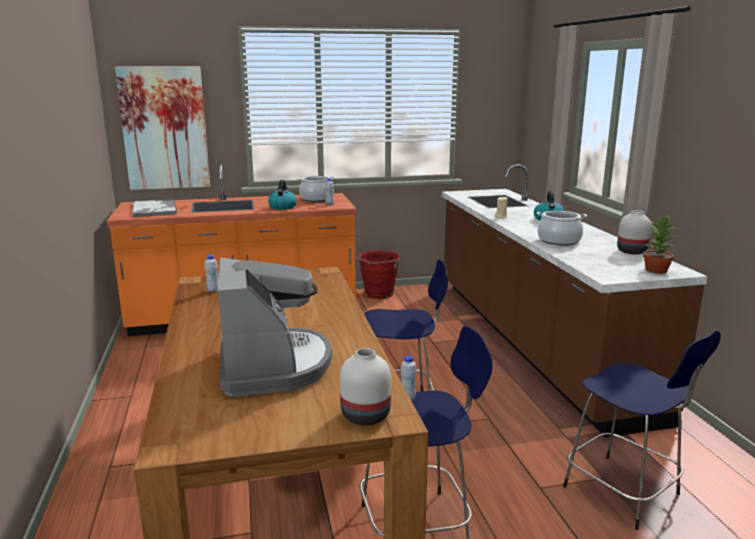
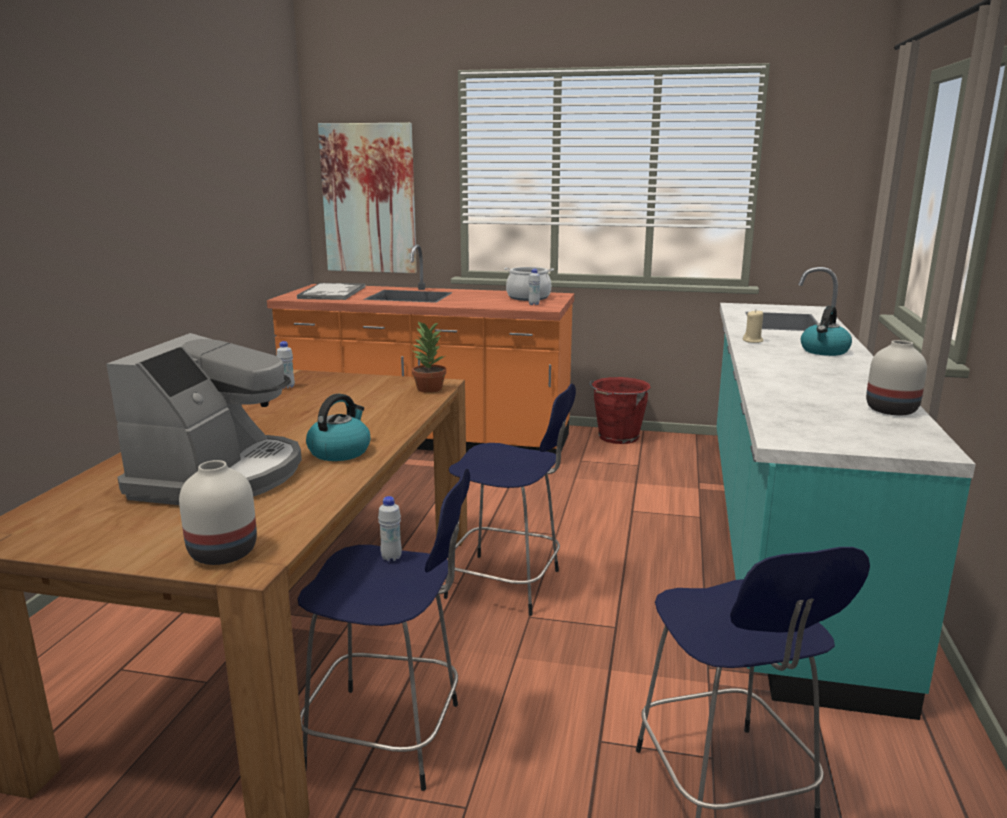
camera: 25 degrees right, 0 degrees up
kettle [268,180,297,210] -> kettle moved to [306,394,371,461]
brown counter [442,164,708,437] -> turquoise counter [716,267,976,720]
cooking pot [537,211,587,246] -> none
potted plant [643,216,675,274] -> potted plant moved to [412,321,446,393]

